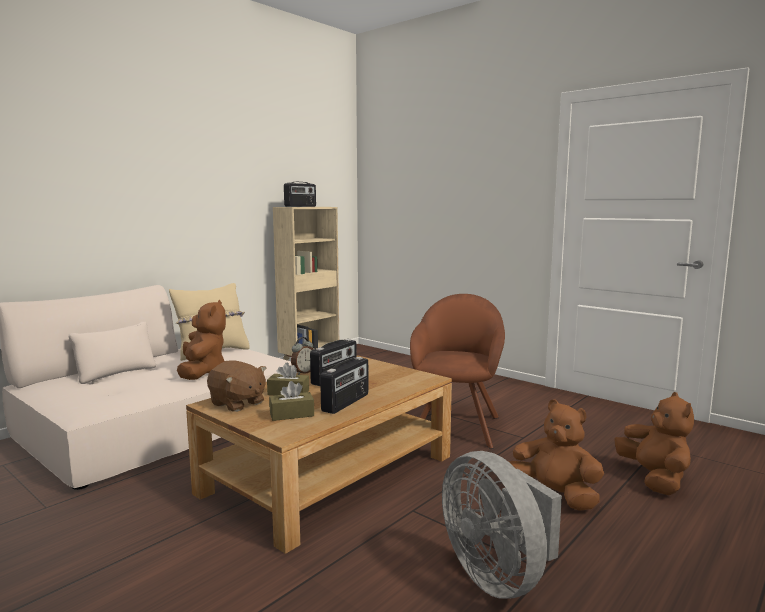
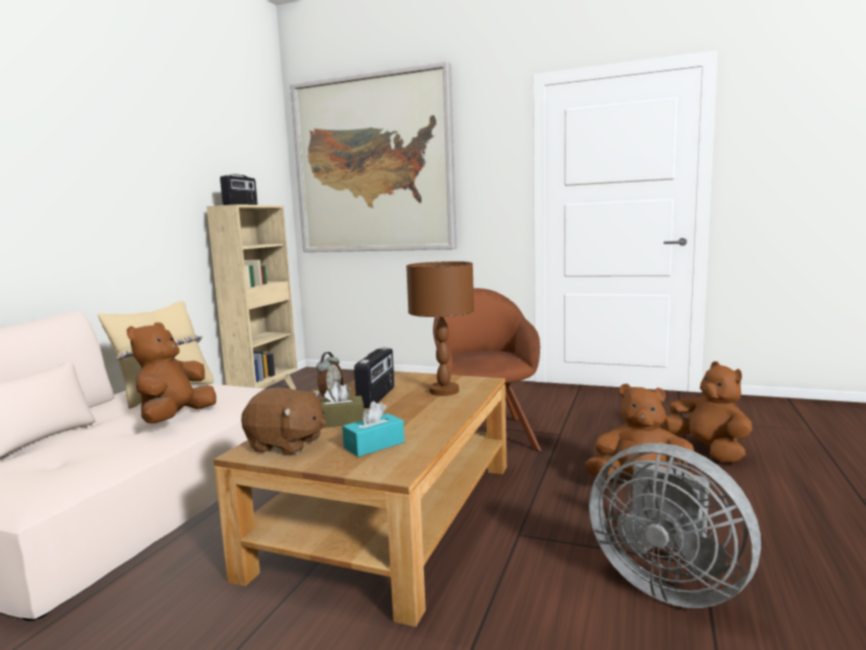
camera: 20 degrees left, 0 degrees up
brown plush toy [177,300,226,380] -> brown plush toy turned 135 degrees counterclockwise [126,322,216,423]
brown tissue box [269,381,314,421] -> turquoise tissue box [342,401,405,457]
radio [320,357,368,414] -> none
none -> picture [290,61,457,252]
none -> brown table lamp [406,261,474,396]

